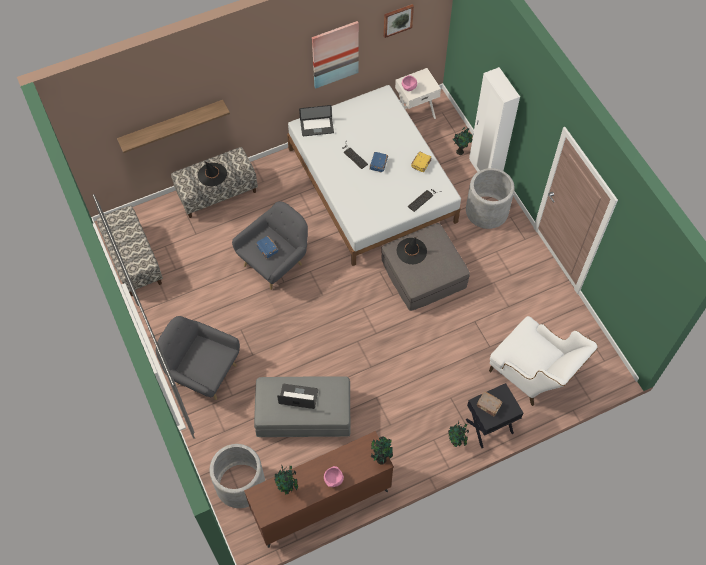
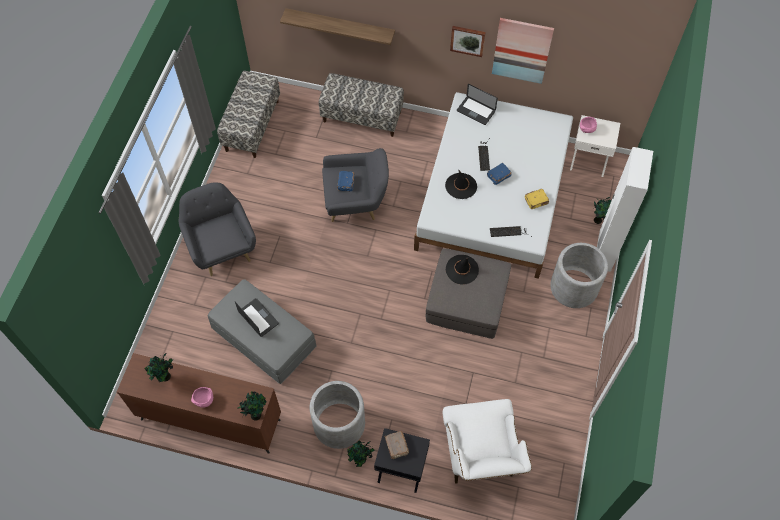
camera: 40 degrees right, 0 degrees up
black hat [198,161,227,186] -> black hat moved to [445,169,477,199]
grey planter [210,444,265,508] -> grey planter moved to [310,381,365,449]
picture [384,4,414,38] -> picture moved to [450,26,486,57]

